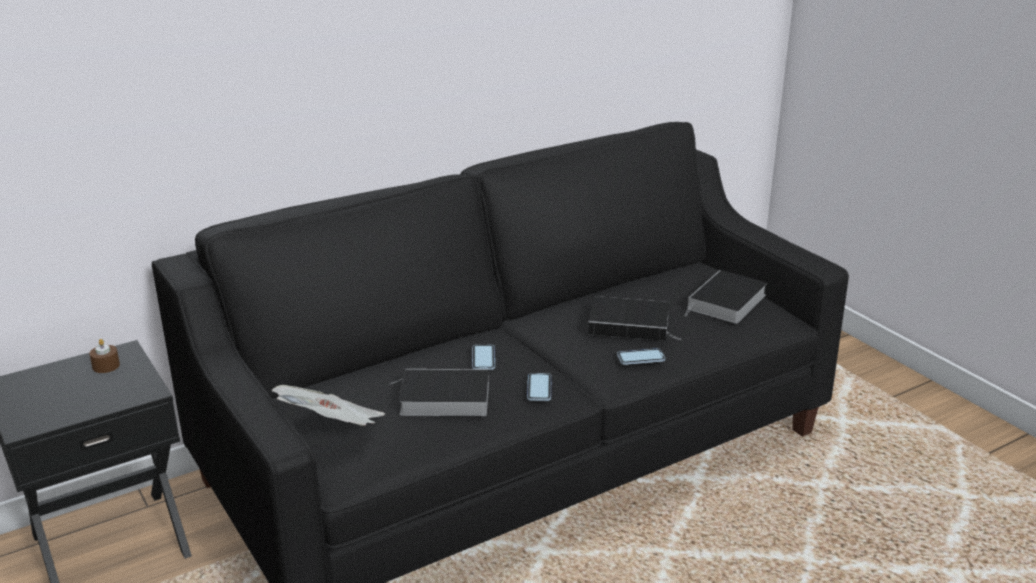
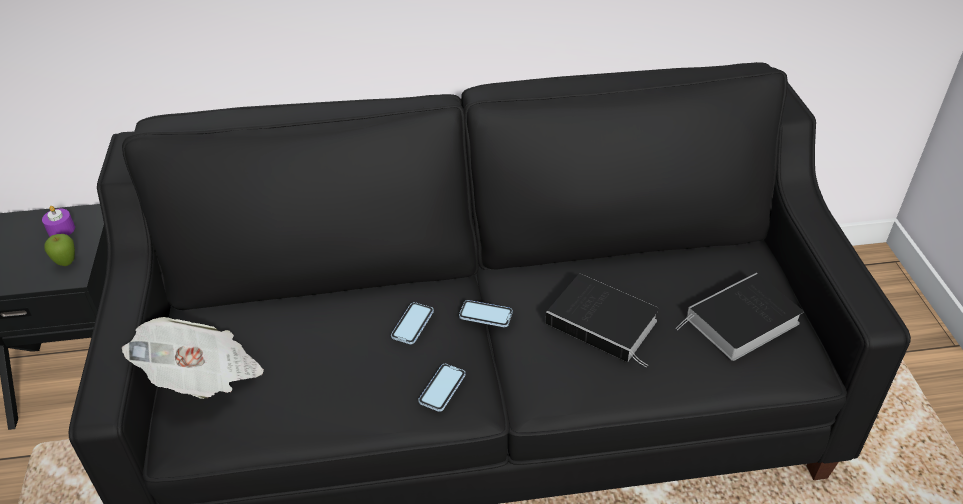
camera: 25 degrees right, 15 degrees up
brown candle [89,339,120,373] -> purple candle [42,206,75,236]
book [389,369,489,416] -> none
phone [617,348,665,365] -> phone moved to [459,300,513,327]
none -> apple [44,234,75,266]

